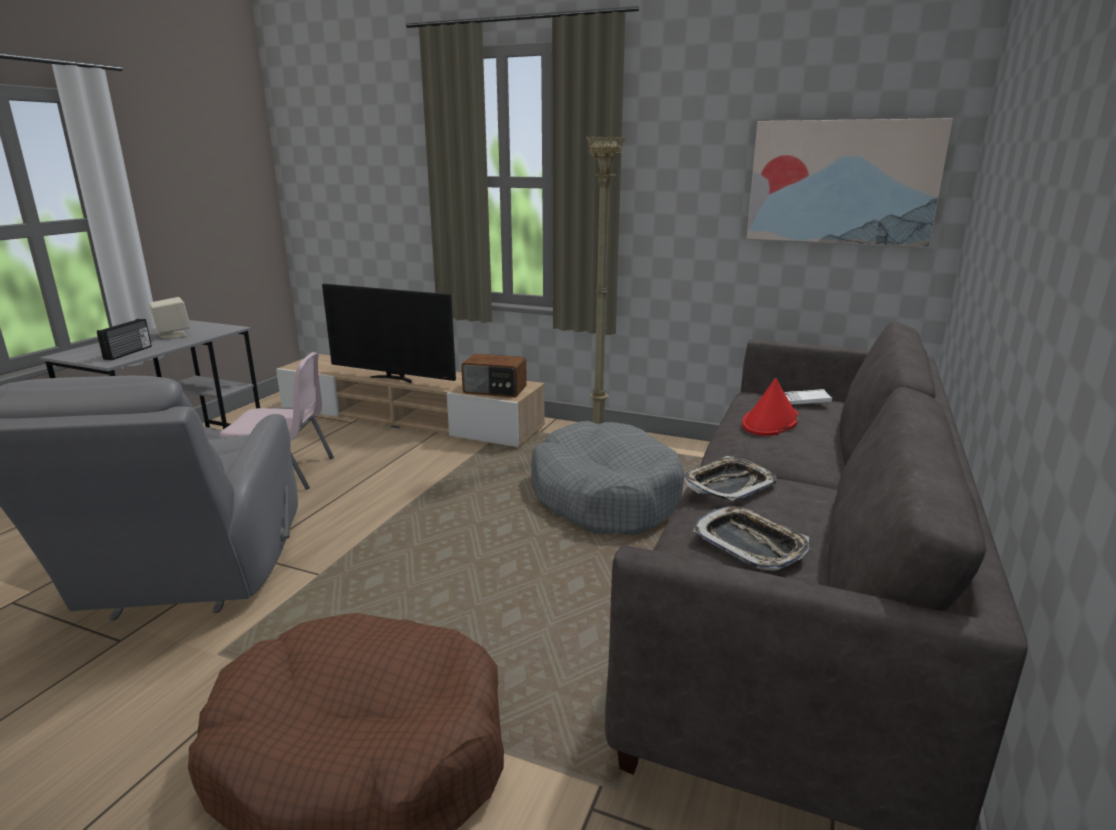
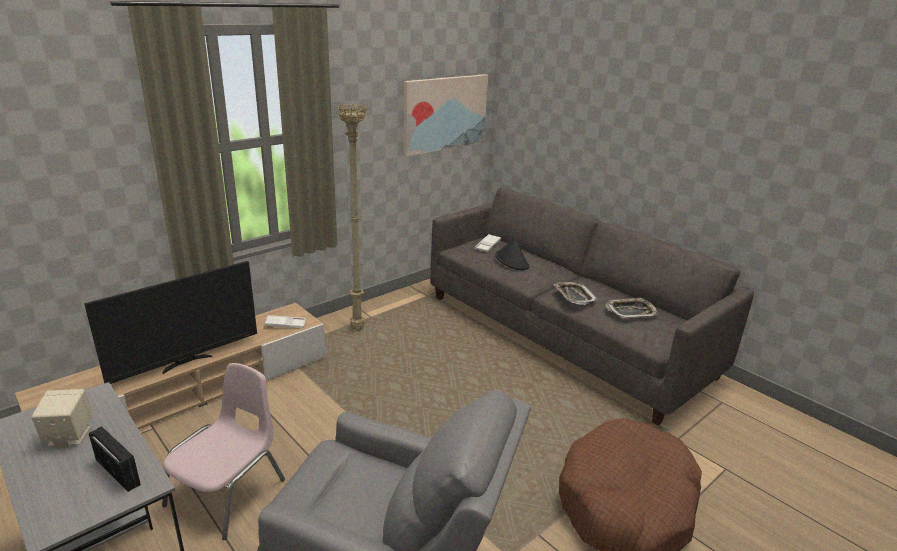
camera: 65 degrees left, 5 degrees up
radio [461,354,527,397] -> white tray [265,315,306,329]
grey dog bed [531,421,685,535] -> none
red hat [742,378,799,436] -> black hat [495,237,529,270]

